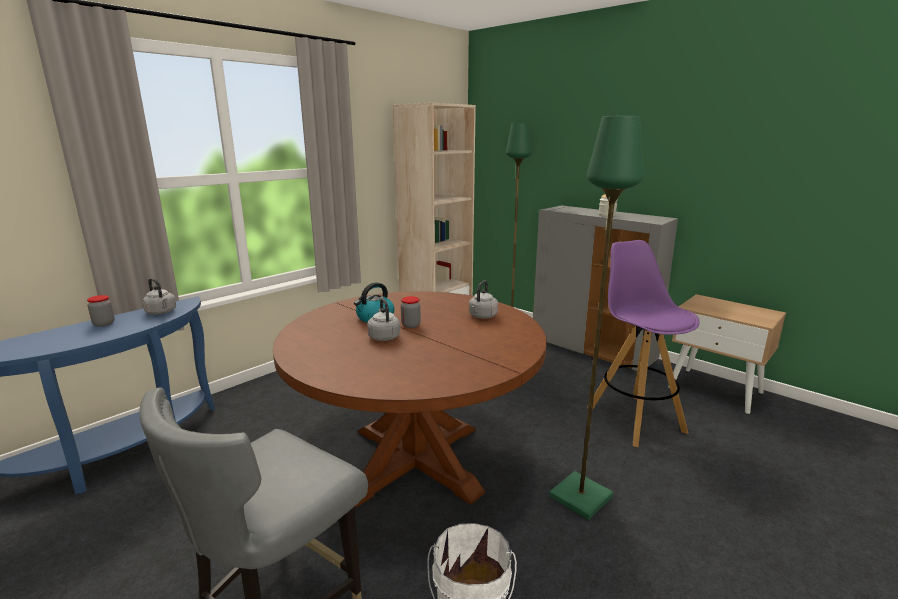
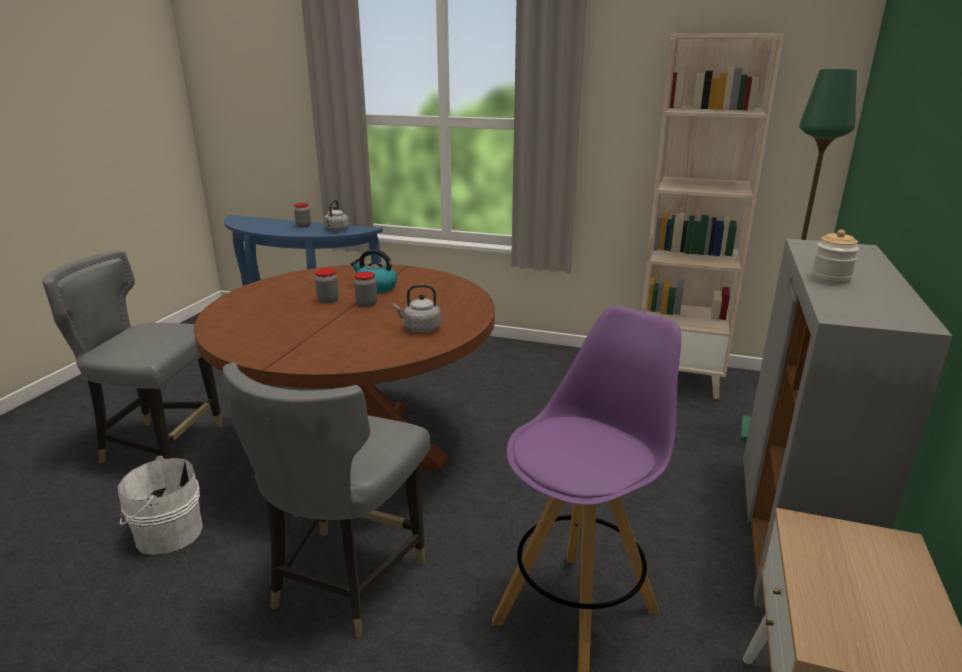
camera: 65 degrees right, 5 degrees up
grey kettle [367,298,400,341] -> jar [315,268,339,303]
green floor lamp [549,116,643,520] -> grey chair [223,362,430,638]

